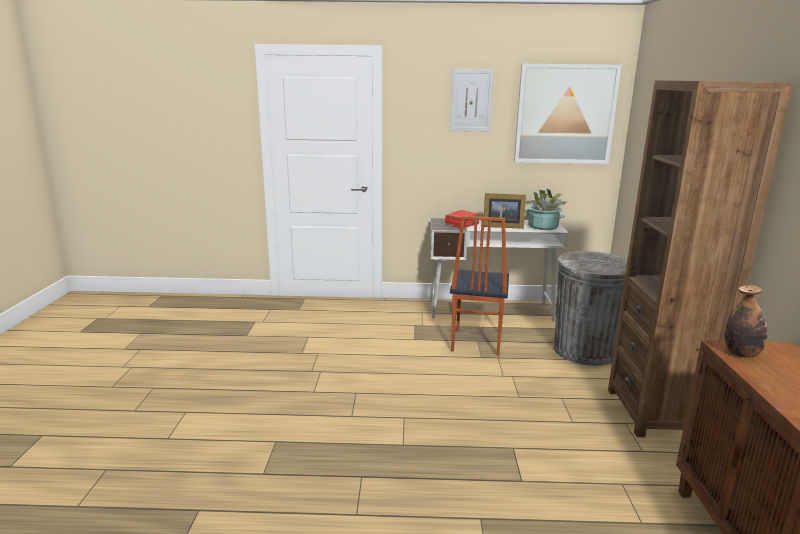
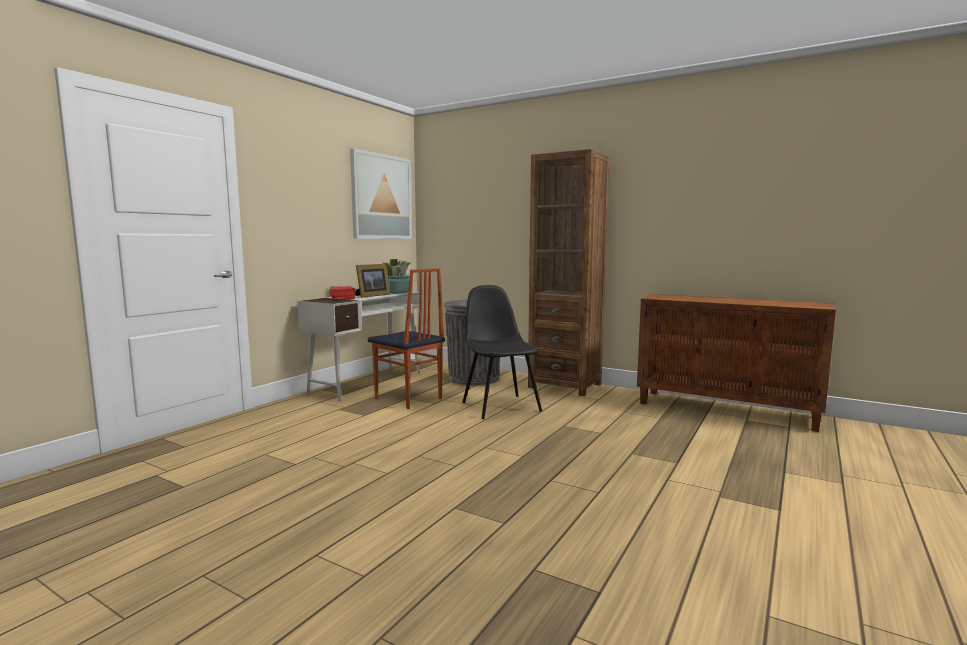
camera: 60 degrees left, 10 degrees down
picture [450,69,494,132] -> none
bottle [725,285,767,358] -> none
none -> black chair [462,285,542,419]

